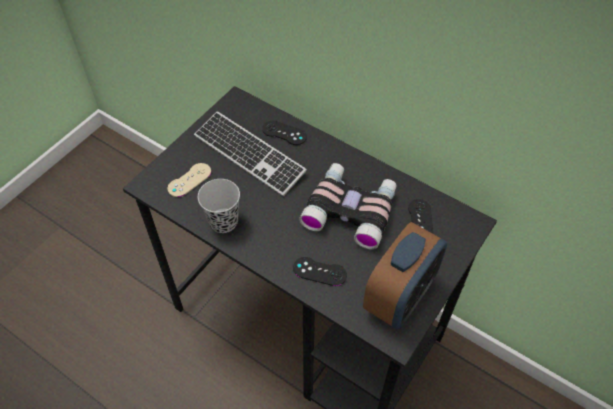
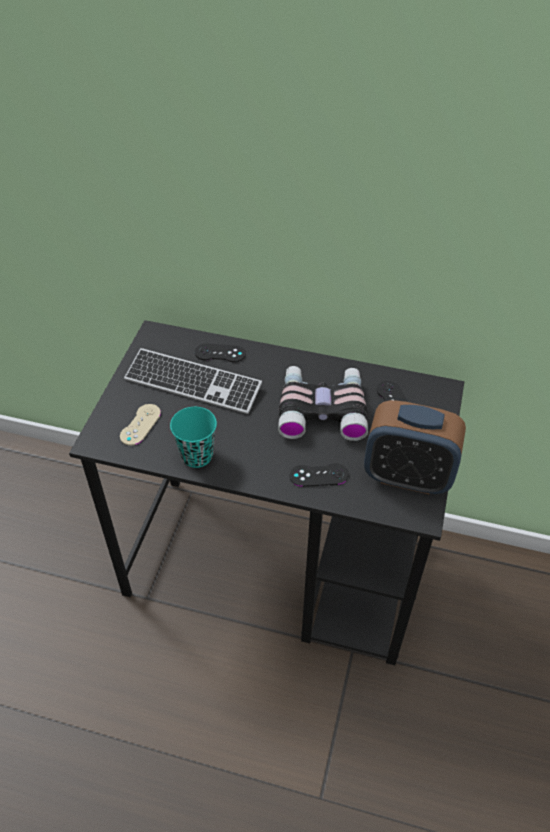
camera: 20 degrees left, 5 degrees down
black cup [198,179,240,233] -> turquoise cup [170,407,217,468]
alarm clock [363,222,447,329] -> alarm clock turned 90 degrees clockwise [364,400,466,494]

